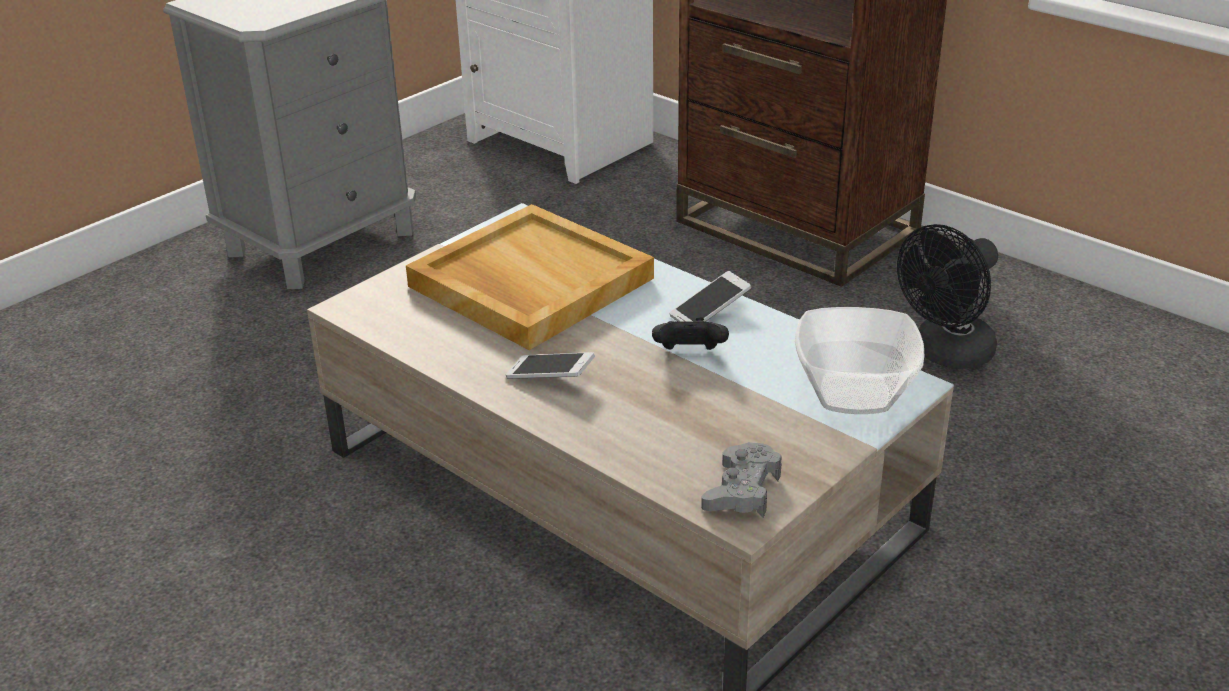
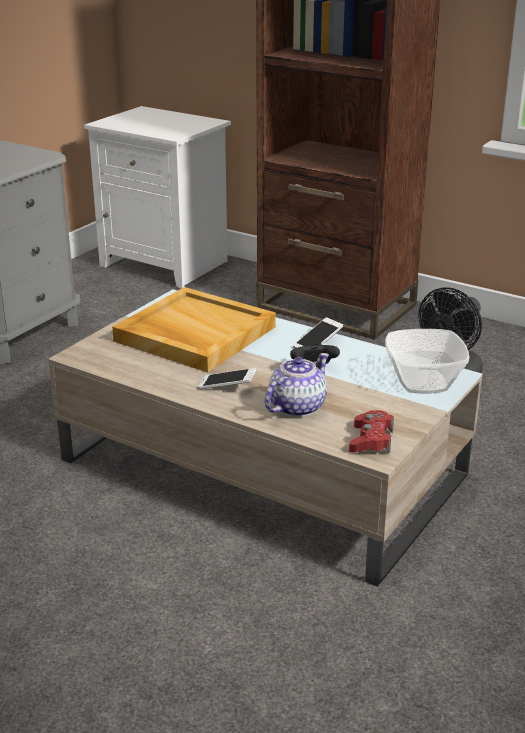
camera: 10 degrees left, 5 degrees down
grey game controller [701,442,782,518] -> red game controller [349,410,394,454]
none -> teapot [265,353,329,417]

